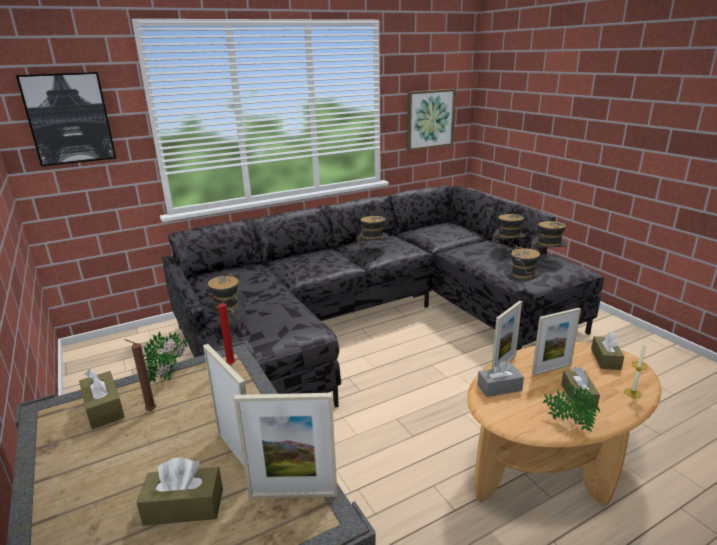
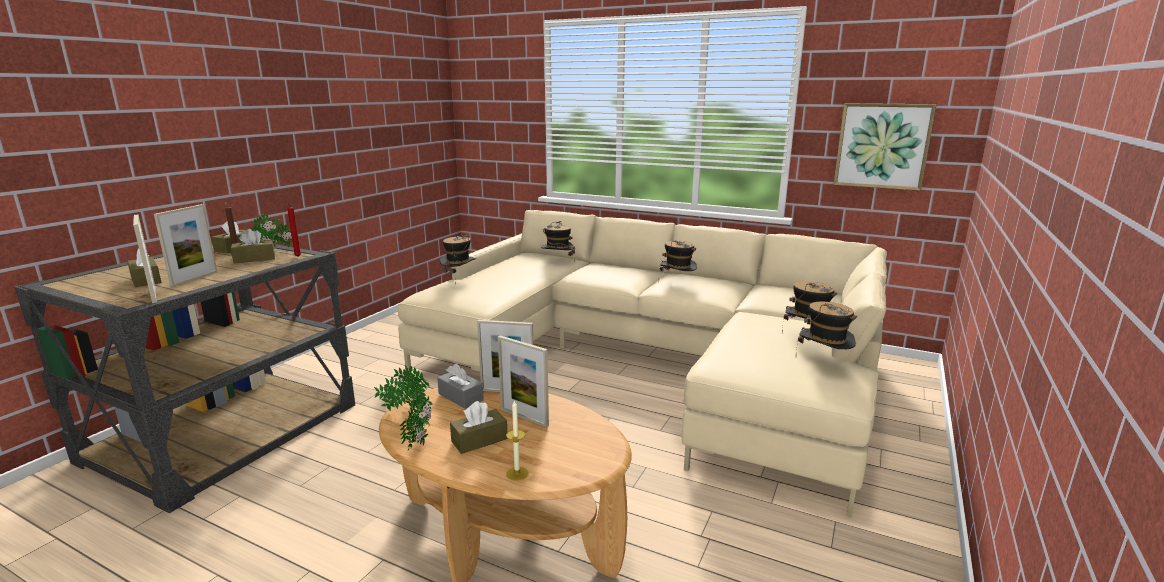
camera: 55 degrees right, 5 degrees down
picture [16,72,116,166] -> none
black sofa [162,185,604,407] -> beige sofa [398,210,887,516]
hat [504,245,543,283] -> hat moved to [541,221,575,263]
brown tissue box [591,332,624,370] -> brown tissue box moved to [231,229,275,263]
none -> potted plant [374,365,430,411]

